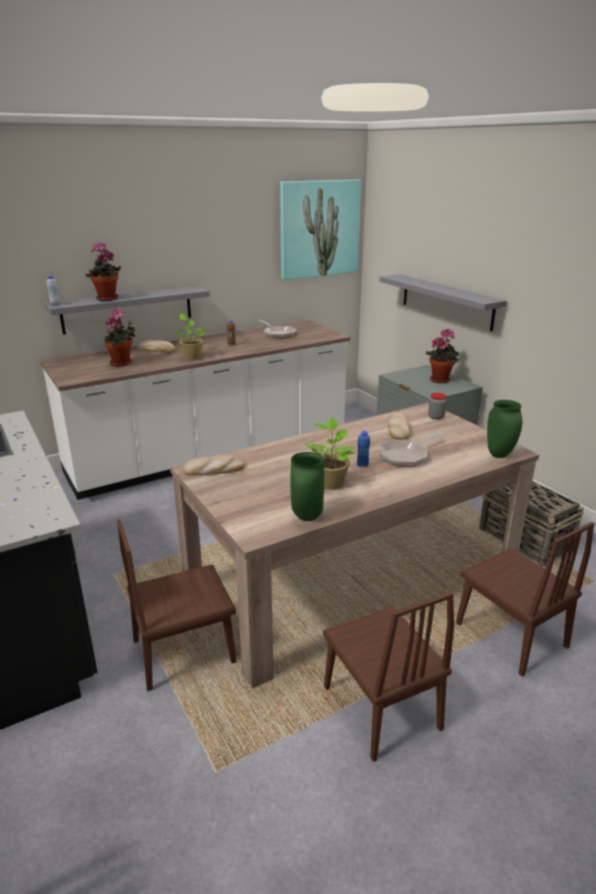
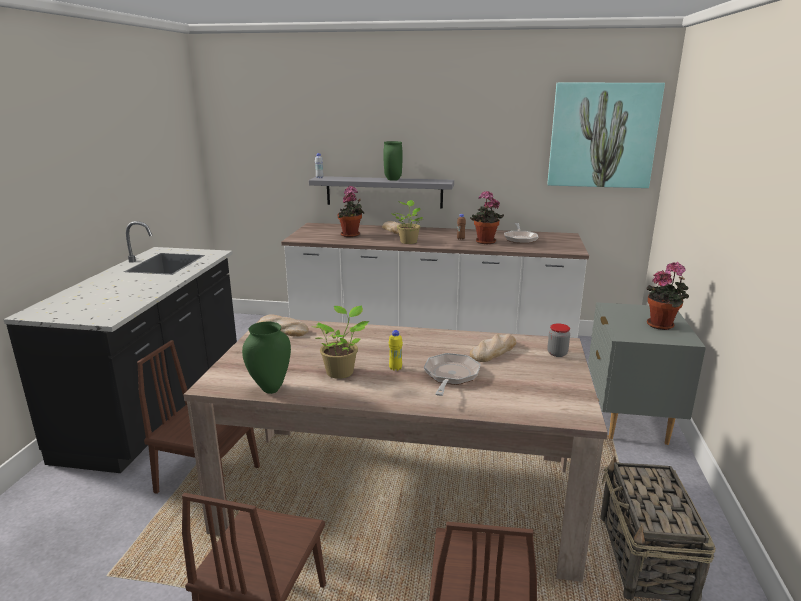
camera: 40 degrees right, 5 degrees down
potted plant [86,242,121,301] -> potted plant moved to [470,191,504,244]
blue bottle [357,431,370,467] -> yellow bottle [389,330,403,371]
grey shelf [379,274,507,332] -> none
frying pan [379,432,442,467] -> frying pan turned 105 degrees clockwise [424,353,481,396]
green vase [487,400,522,458] -> green vase moved to [383,141,403,181]

